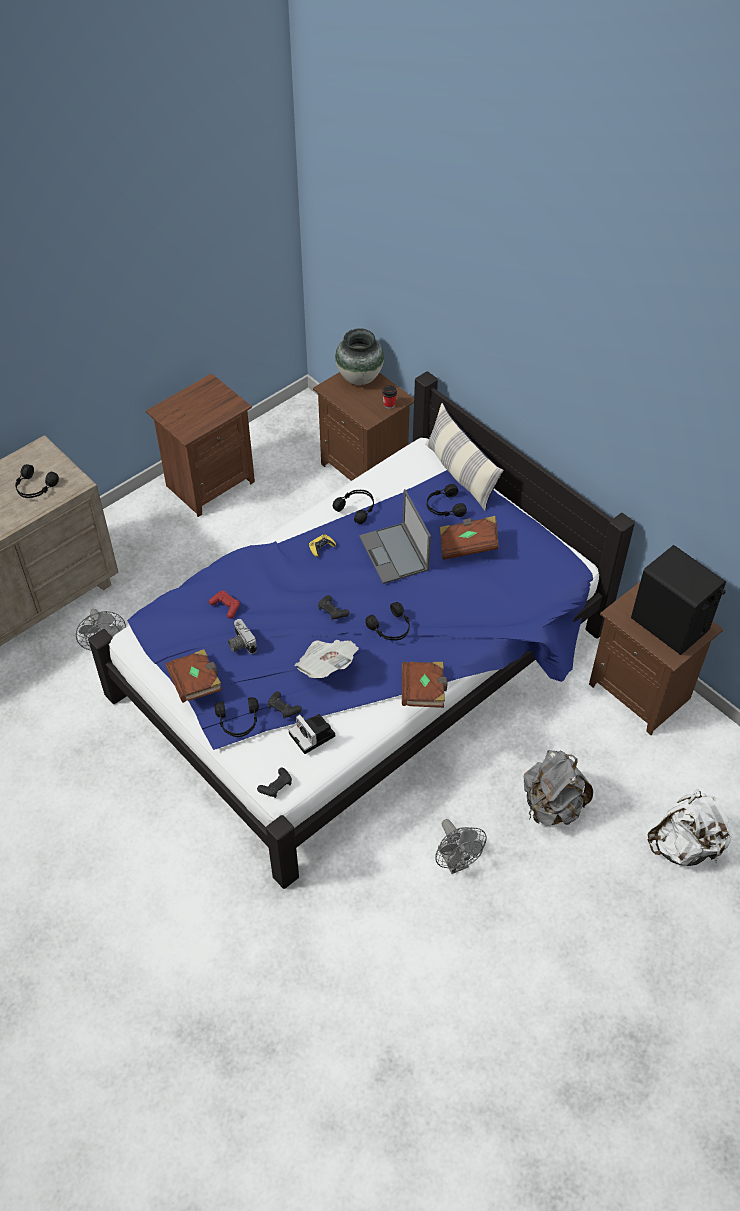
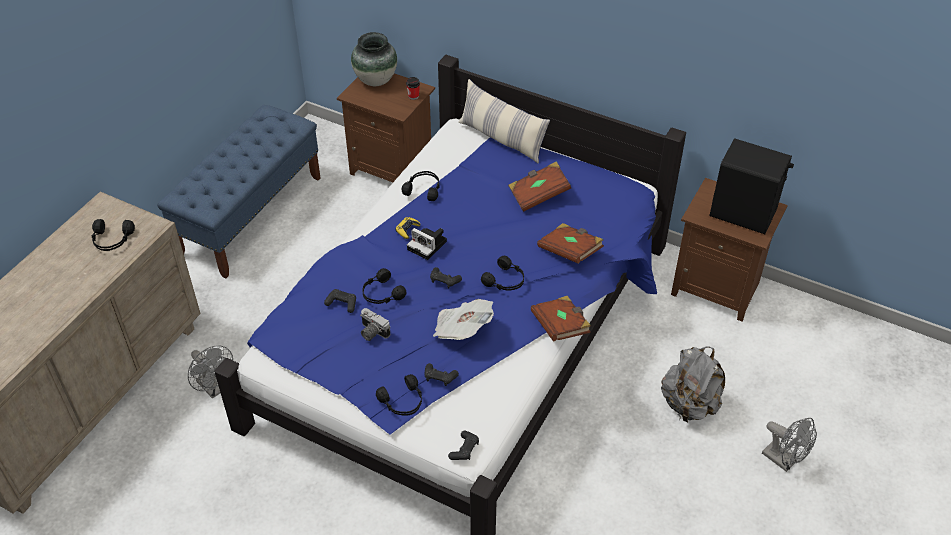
camera: 20 degrees left, 5 degrees down
brown nightstand [146,373,255,517] -> blue bench [157,105,320,278]
brown book [166,649,222,703] -> brown book moved to [537,223,604,264]
red game controller [209,591,240,619] -> black game controller [324,289,356,313]
camera [289,714,335,754] -> camera moved to [407,228,447,260]
laptop [359,489,431,584] -> none
black headphones [427,484,467,517] -> black headphones moved to [363,268,407,304]
grey fan [435,819,487,874] -> grey fan moved to [762,418,817,472]
white backpack [647,789,731,866] -> none

